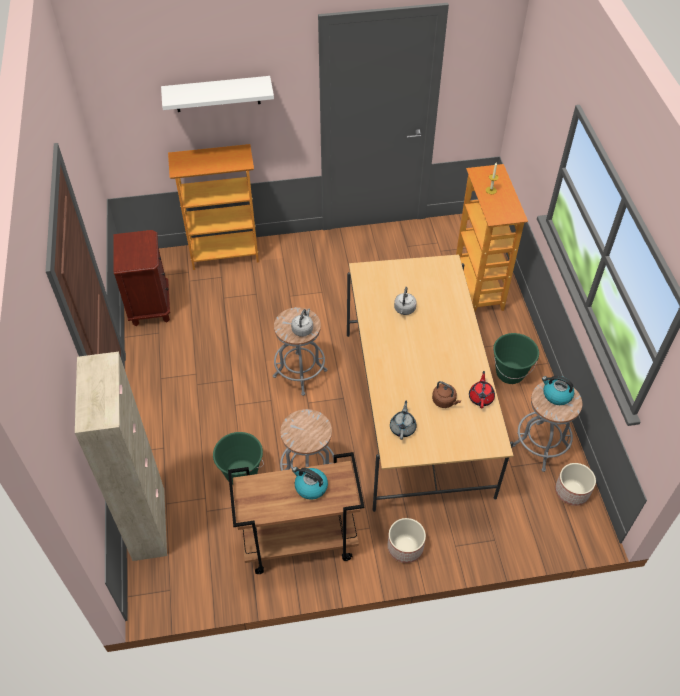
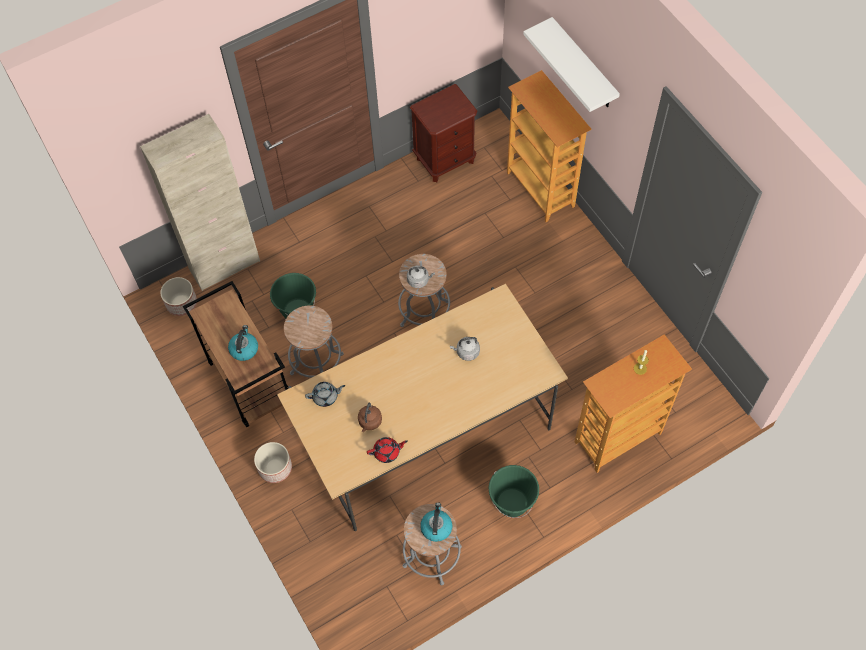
camera: 70 degrees right, 10 degrees up
planter [555,463,596,506] -> planter moved to [160,277,197,316]

